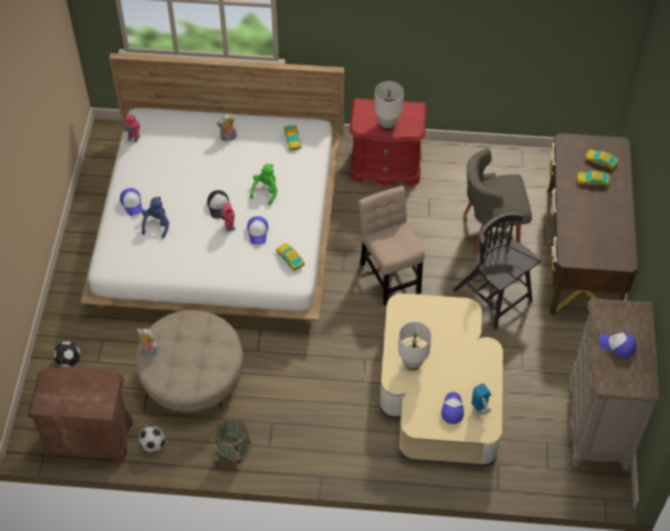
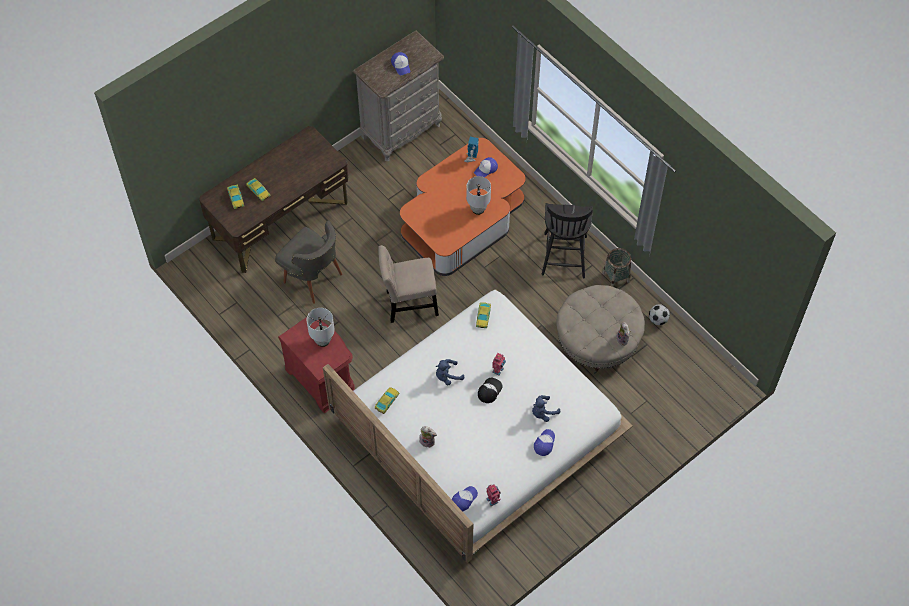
camera: 135 degrees left, 5 degrees up
brown nightstand [28,366,133,462] -> none
football [54,341,80,367] -> none
cap [247,216,268,245] -> cap moved to [452,486,478,511]
green plush toy [250,164,278,205] -> blue plush toy [436,359,465,385]
beige chair [358,186,425,306] -> beige chair turned 60 degrees clockwise [378,245,439,323]
beige coffee table [380,293,503,467] -> orange coffee table [400,138,526,276]
black chair [453,213,541,329] -> black chair moved to [542,203,593,279]

